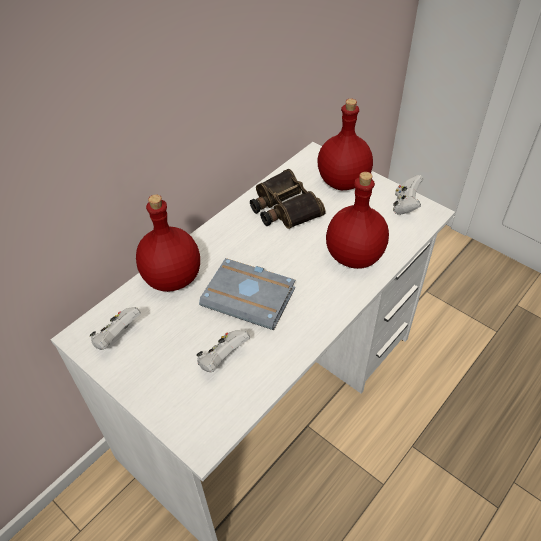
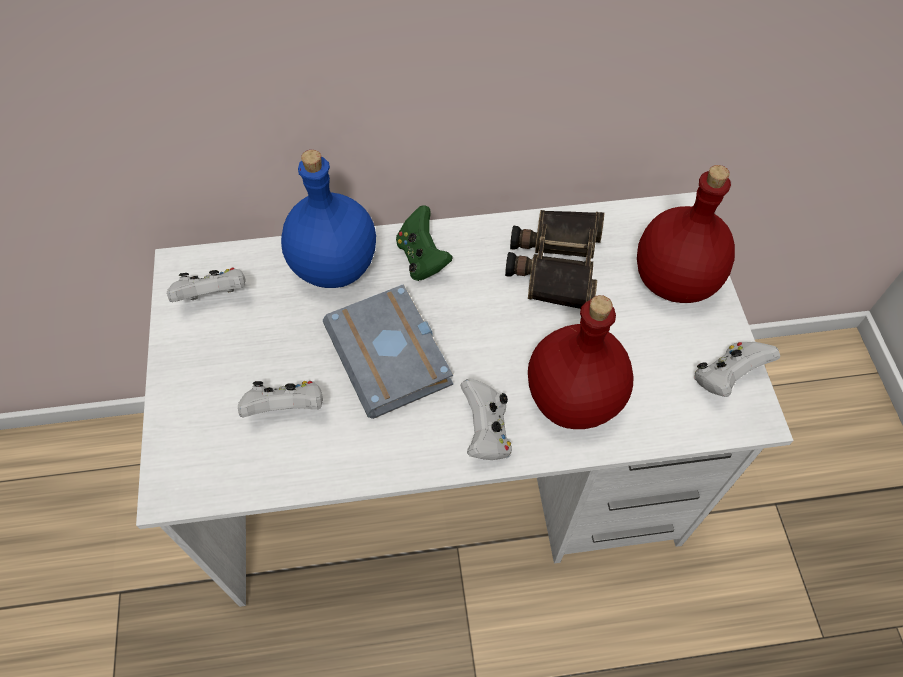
camera: 40 degrees right, 10 degrees up
red bottle [136,194,200,292] -> blue bottle [281,150,376,288]
none -> green game controller [396,205,453,281]
none -> white game controller [460,378,512,460]

